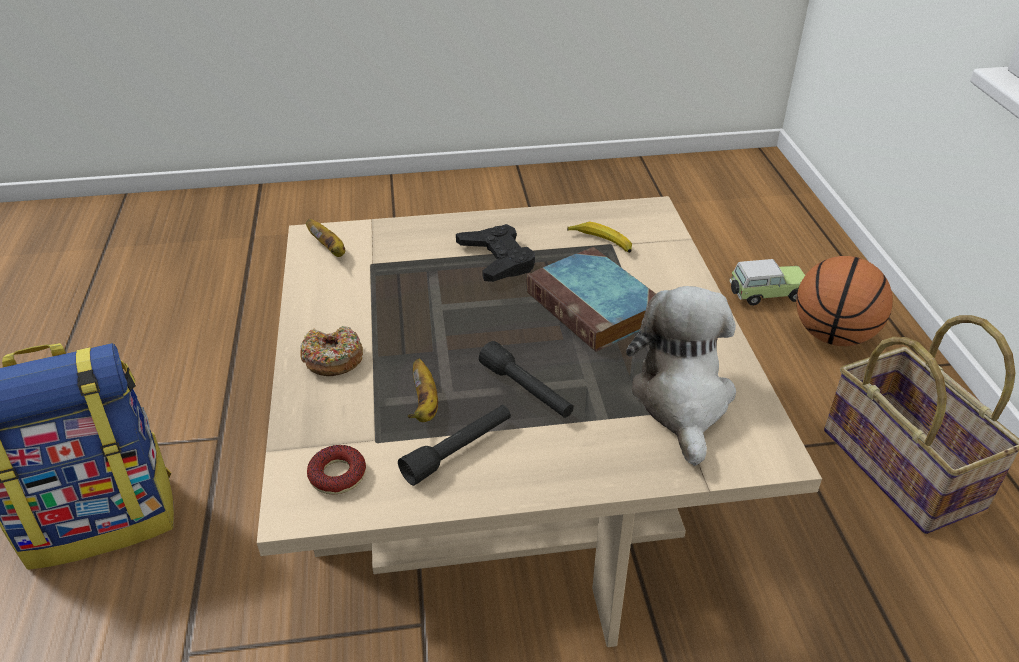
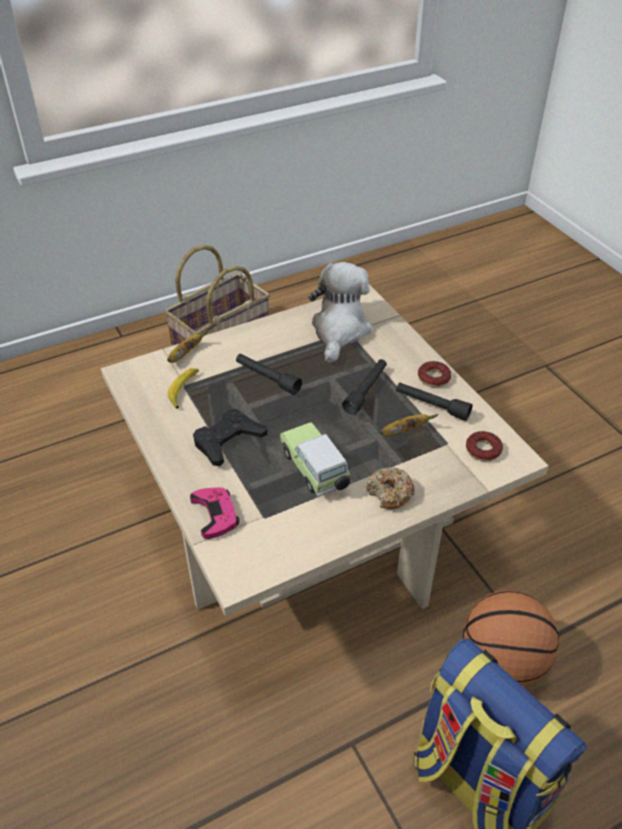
camera: 110 degrees left, 5 degrees up
banana [306,219,345,257] -> banana moved to [167,329,209,363]
book [526,247,656,352] -> black flashlight [236,354,302,395]
plush toy [626,286,736,466] -> plush toy turned 120 degrees clockwise [308,262,372,363]
toy car [730,259,805,306] -> toy car moved to [280,422,351,497]
basketball [796,256,893,346] -> basketball moved to [463,590,559,686]
none -> pink game controller [190,487,240,539]
none -> donut [418,361,451,387]

